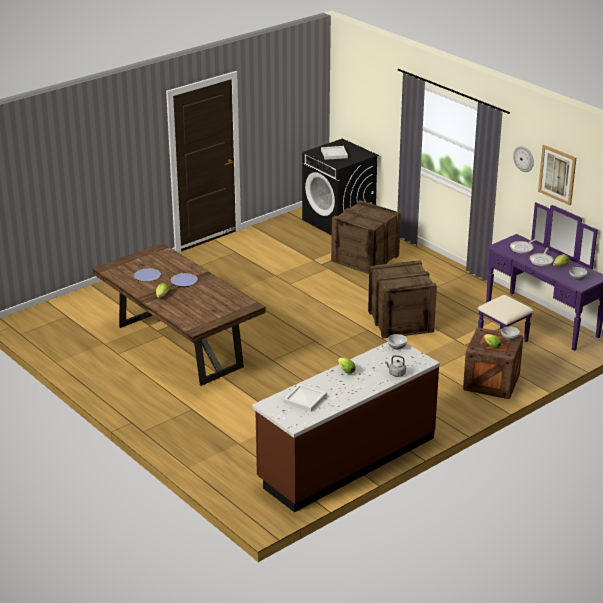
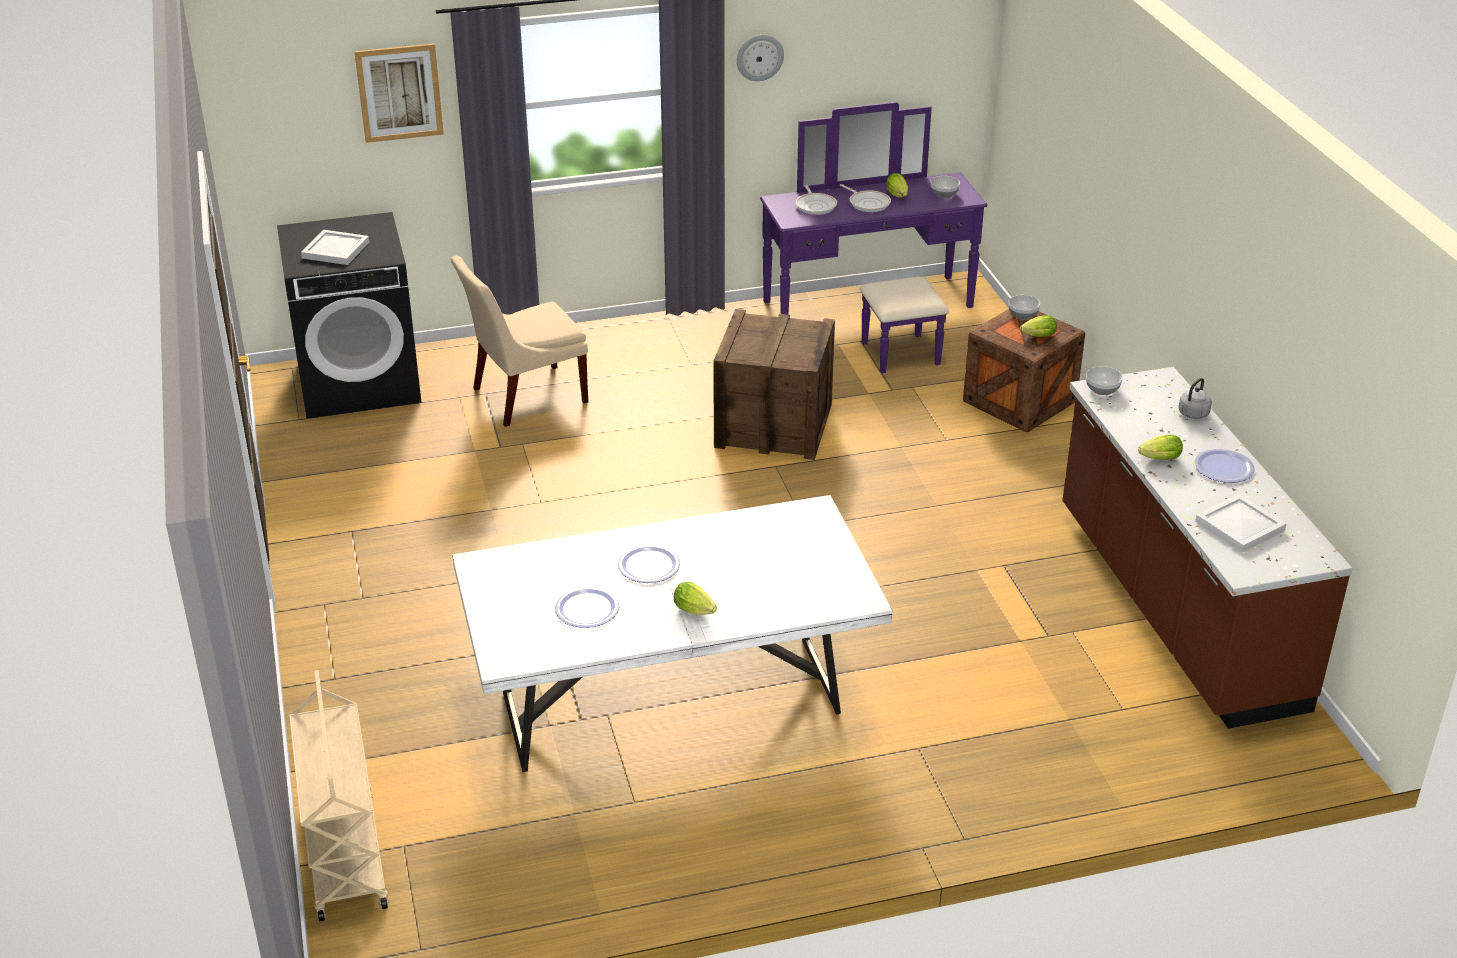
camera: 65 degrees left, 5 degrees up
brown dining table [93,243,266,386] -> white dining table [452,495,893,772]
crate [331,200,401,274] -> beige chair [451,255,588,427]
picture [538,145,576,205] -> picture moved to [354,43,444,143]
none -> beige cart [289,670,388,922]
none -> plate [1194,449,1255,483]

